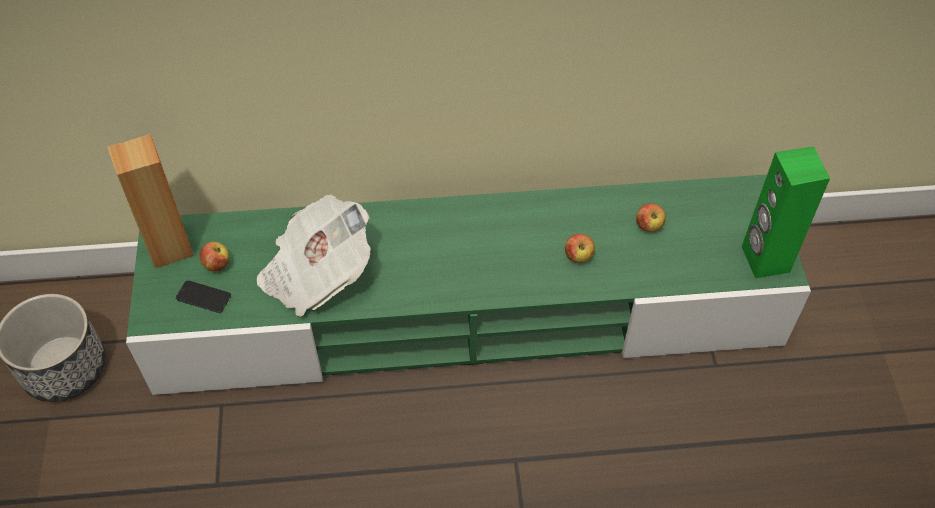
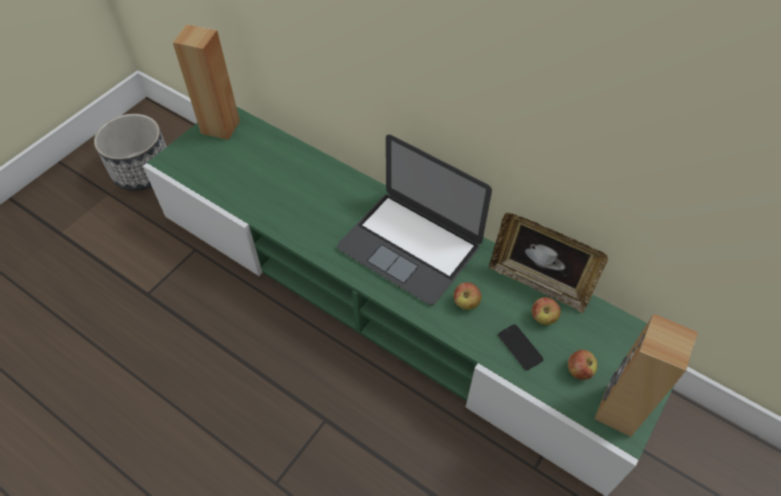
camera: 40 degrees right, 0 degrees up
phone [176,281,231,313] -> phone moved to [498,324,544,370]
apple [199,242,229,272] -> apple moved to [568,350,597,380]
newspaper [257,195,371,317] -> none
green speaker [742,146,830,278] -> brown speaker [595,314,698,437]
none -> laptop [337,134,492,305]
none -> picture frame [489,213,608,313]

